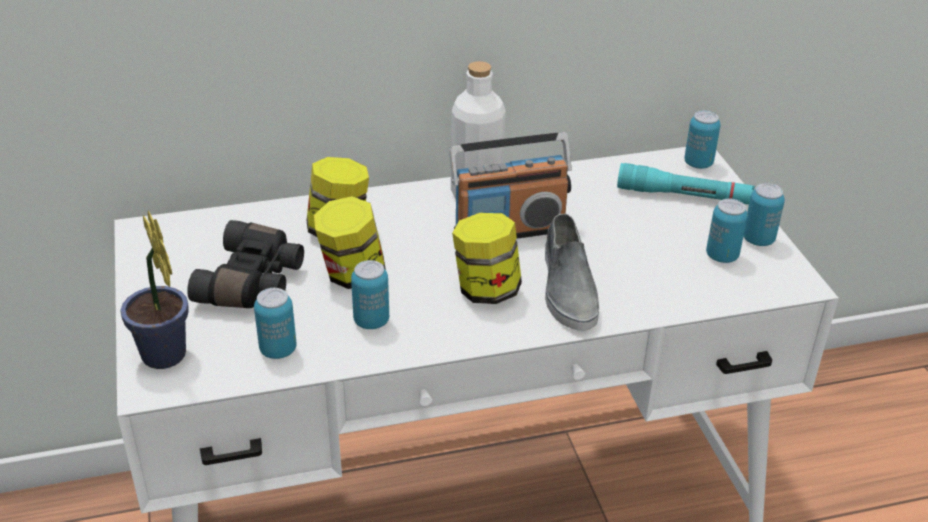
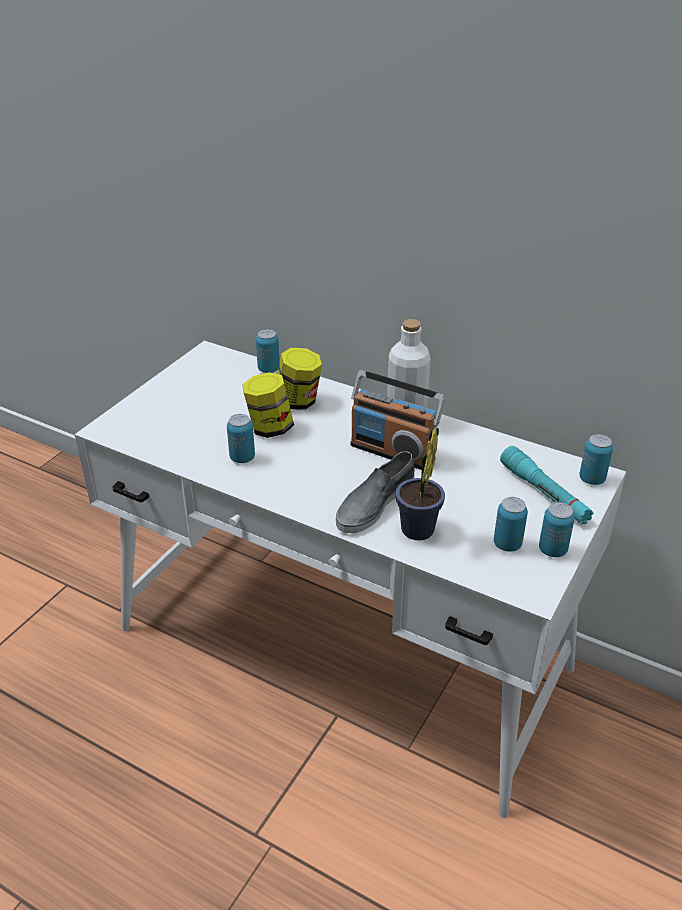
camera: 45 degrees right, 0 degrees up
potted plant [120,211,188,369] -> potted plant moved to [395,426,445,541]
black binoculars [187,220,304,308] -> none
can [254,288,296,359] -> can moved to [256,329,280,373]
jar [452,213,522,304] -> none

